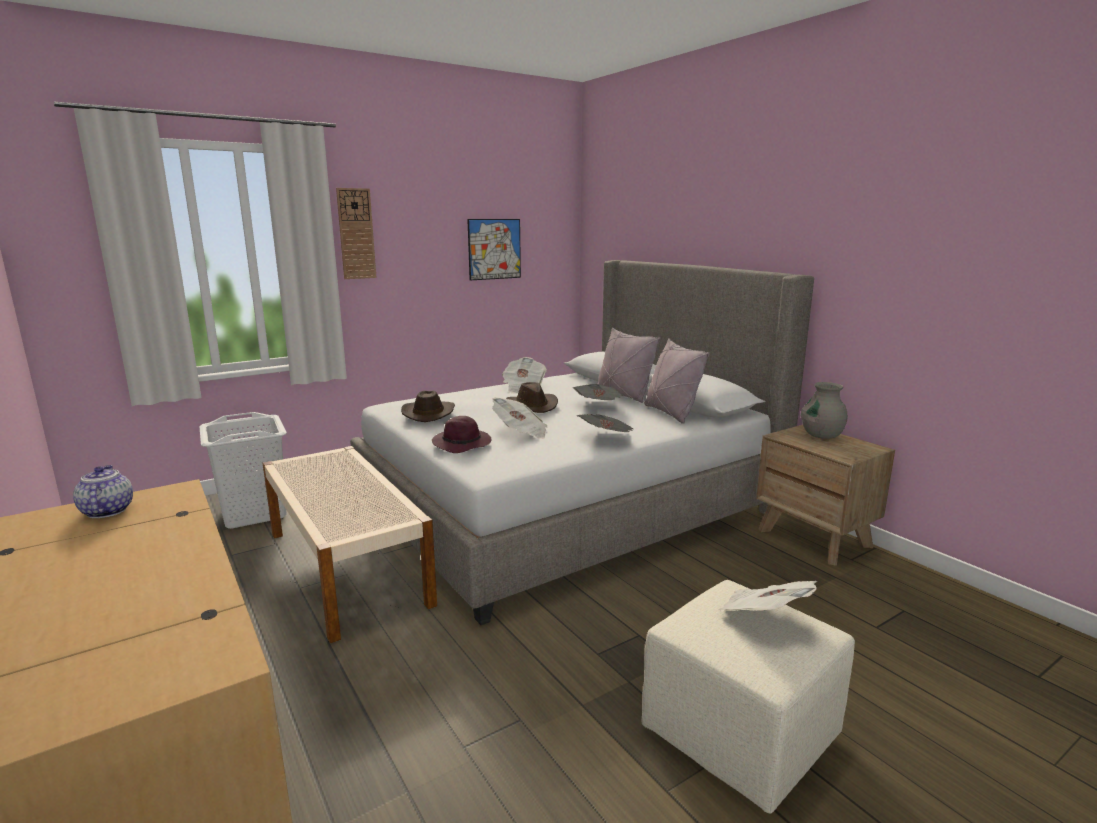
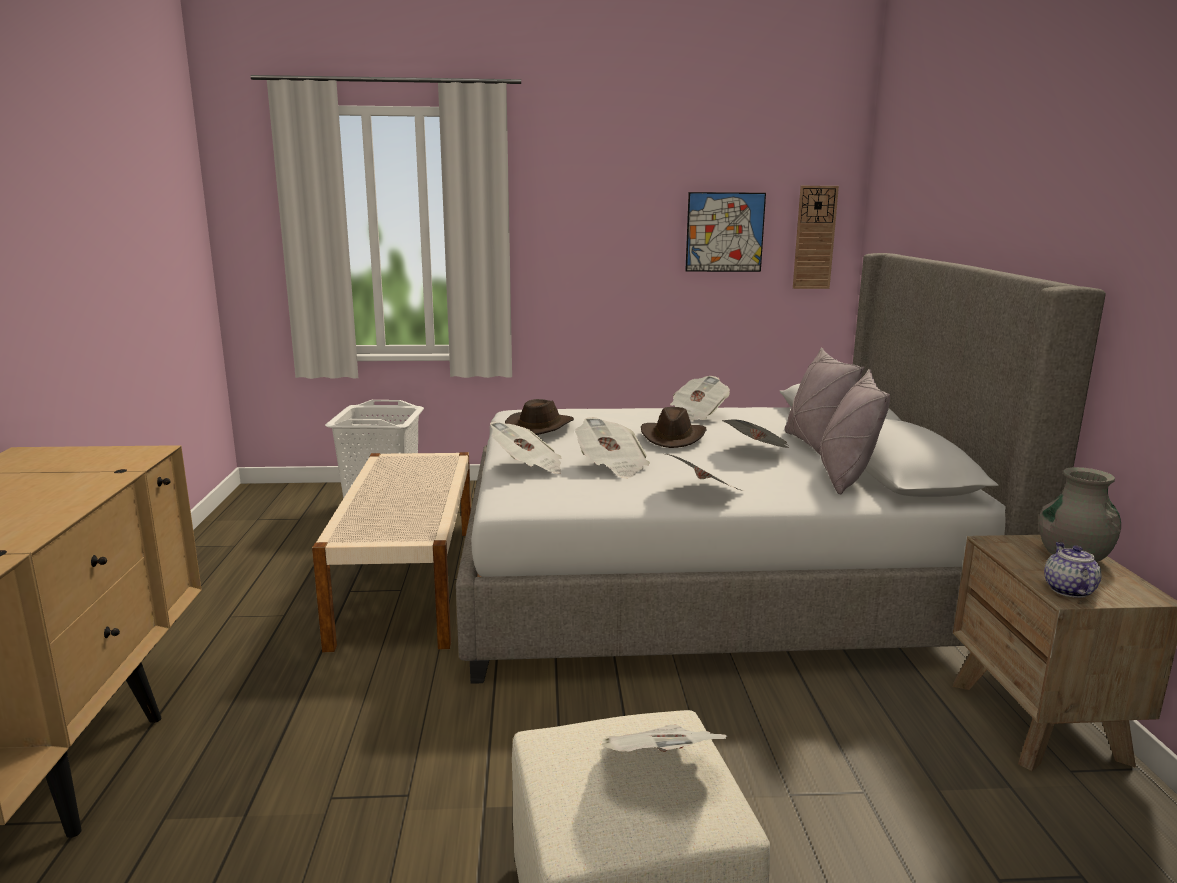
camera: 30 degrees right, 0 degrees up
teapot [73,465,133,518] -> teapot moved to [1044,542,1102,598]
wall clock [336,188,377,279] -> wall clock moved to [793,186,839,289]
purple hat [432,416,492,453] -> newspaper [490,422,562,474]

